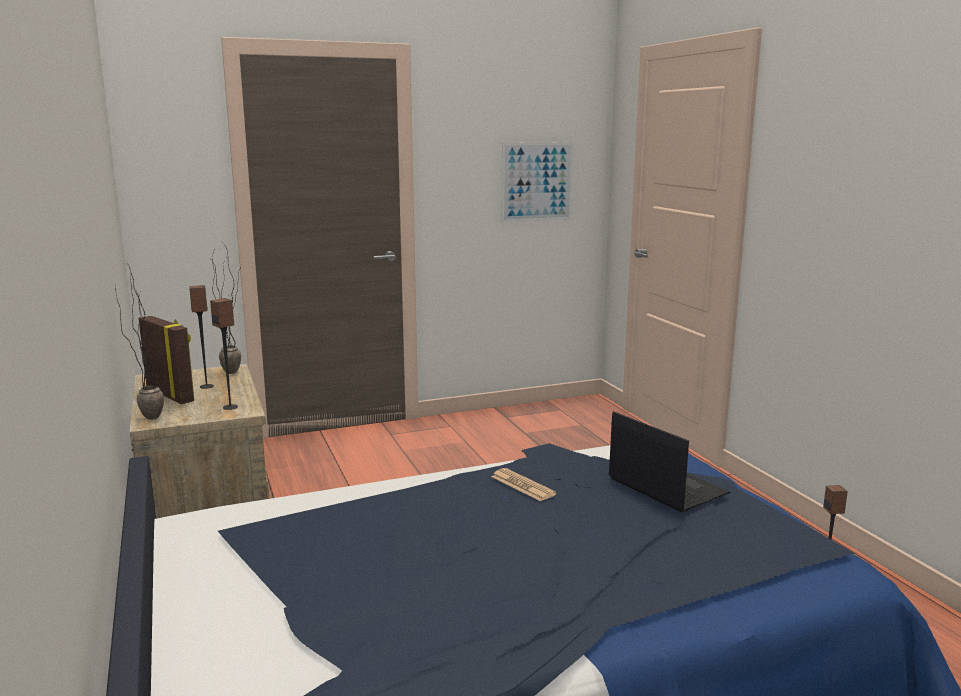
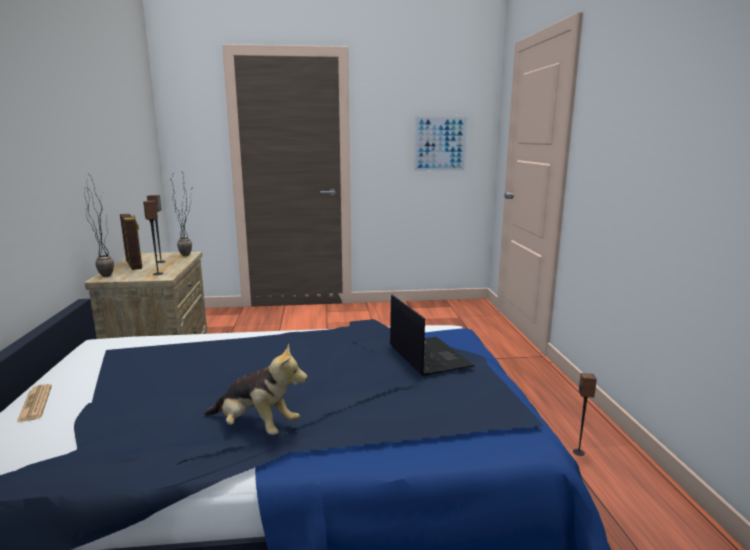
camera: 15 degrees right, 0 degrees up
newspaper [491,468,557,501] -> newspaper moved to [17,384,52,422]
none -> plush toy [204,343,308,435]

